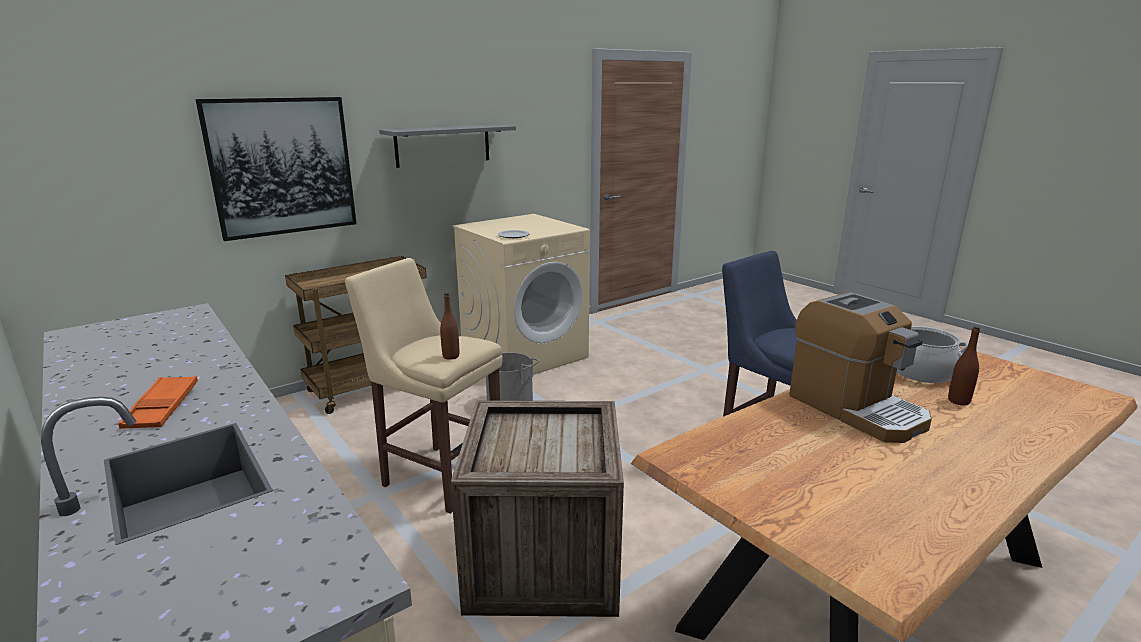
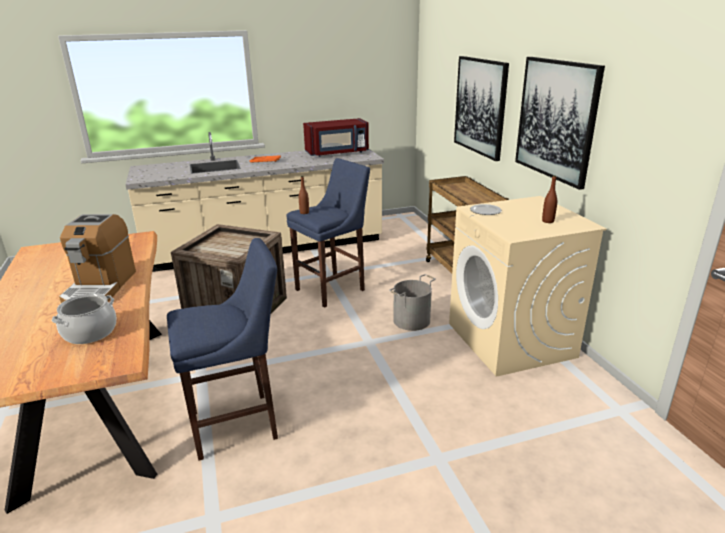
camera: 110 degrees right, 5 degrees up
beige stool [345,258,503,514] -> blue stool [286,158,370,308]
grey shelf [379,124,516,168] -> picture [515,57,605,190]
coffee machine [789,292,932,443] -> coffee machine turned 75 degrees counterclockwise [59,214,136,303]
brown bottle [948,326,980,405] -> brown bottle moved to [542,175,557,223]
none -> red microwave [303,118,369,157]

